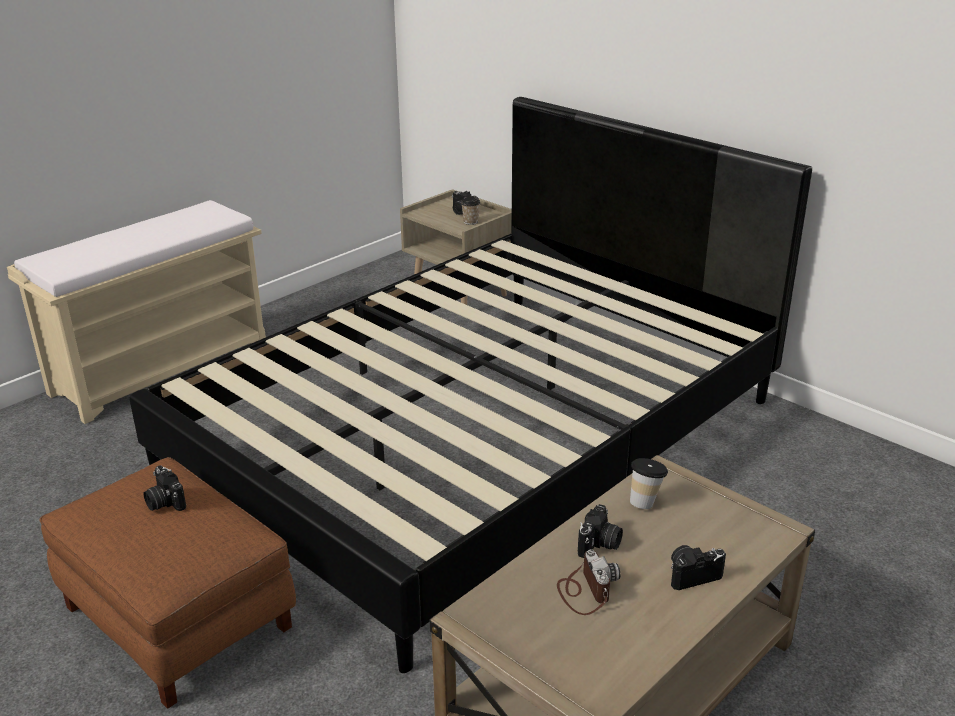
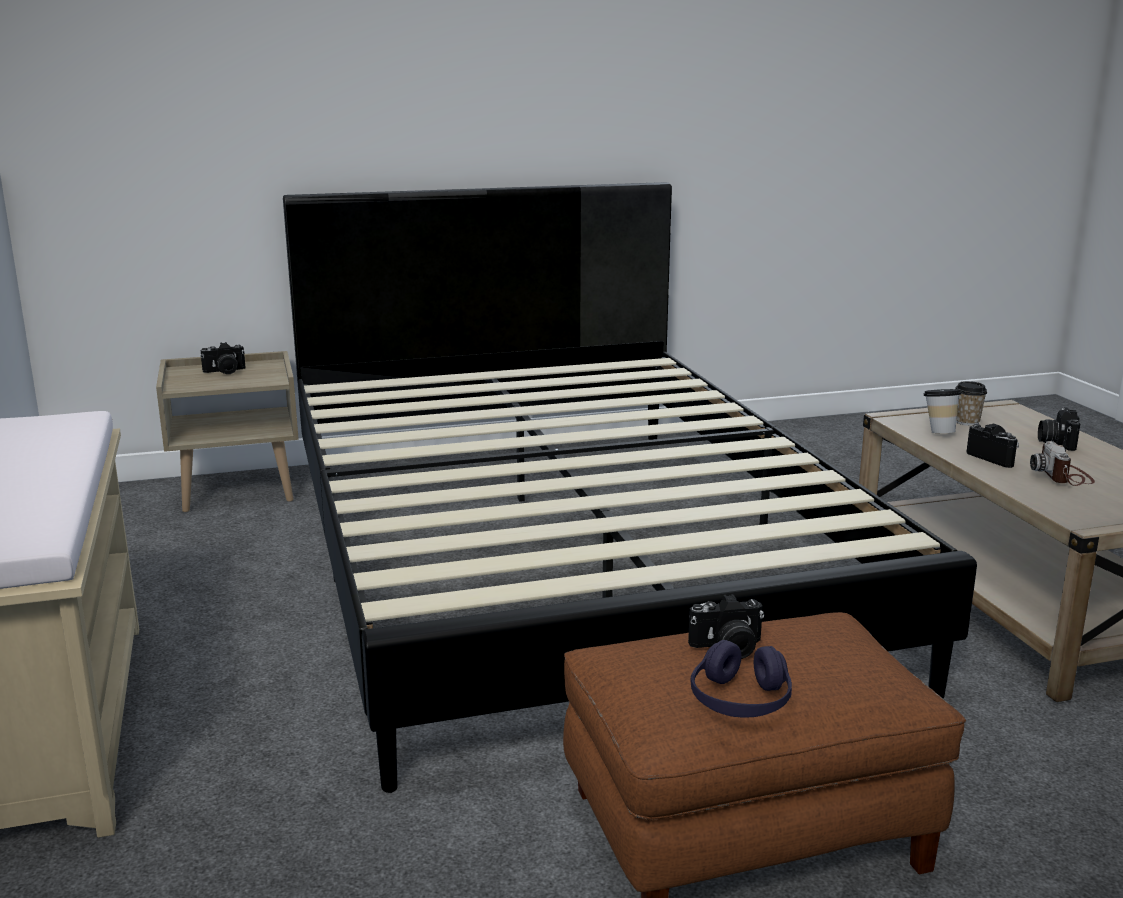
camera: 60 degrees left, 10 degrees down
cup [461,196,480,225] -> cup moved to [955,381,987,426]
camera [557,549,620,615] -> camera turned 105 degrees counterclockwise [1030,441,1095,486]
none -> purple headphones [690,640,792,718]

